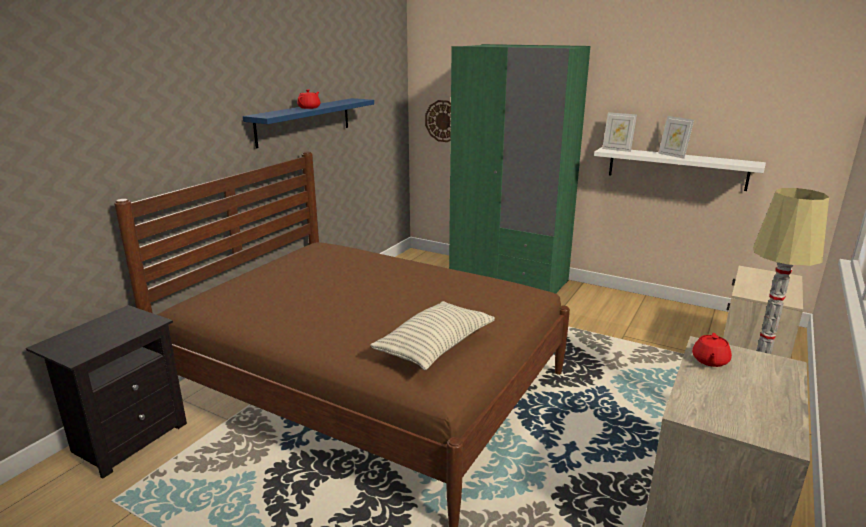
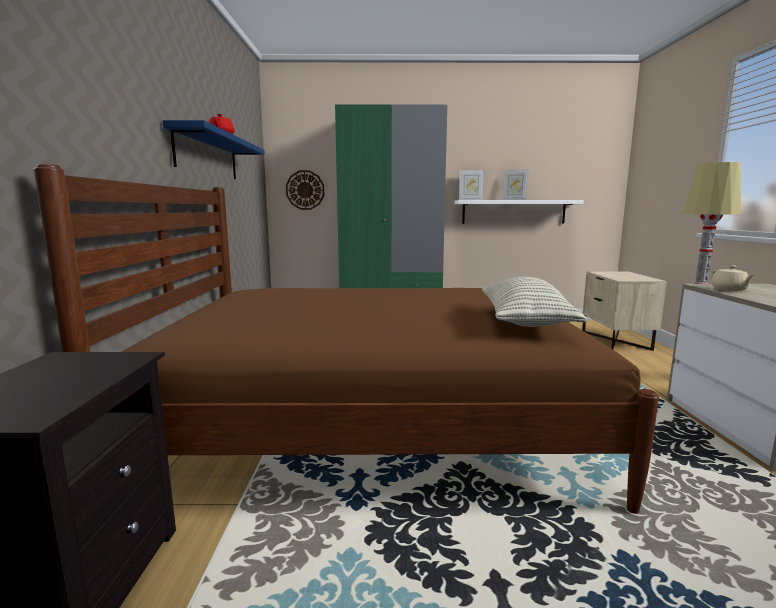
camera: 30 degrees left, 10 degrees down
red teapot [692,333,732,367] -> beige teapot [711,265,756,291]

